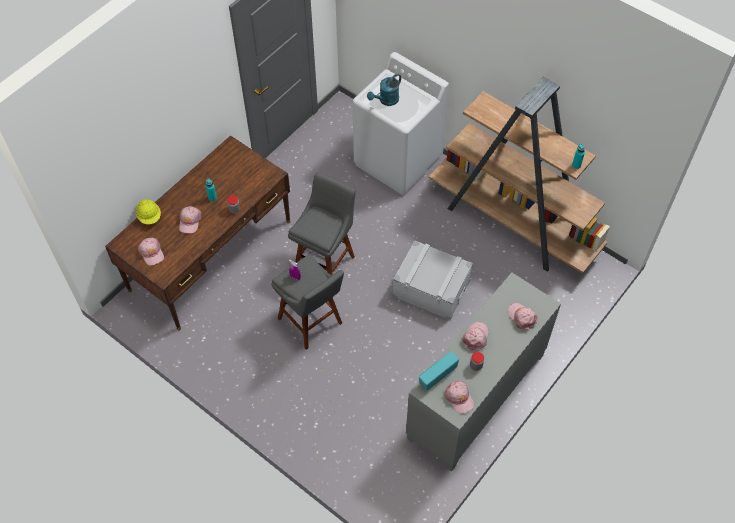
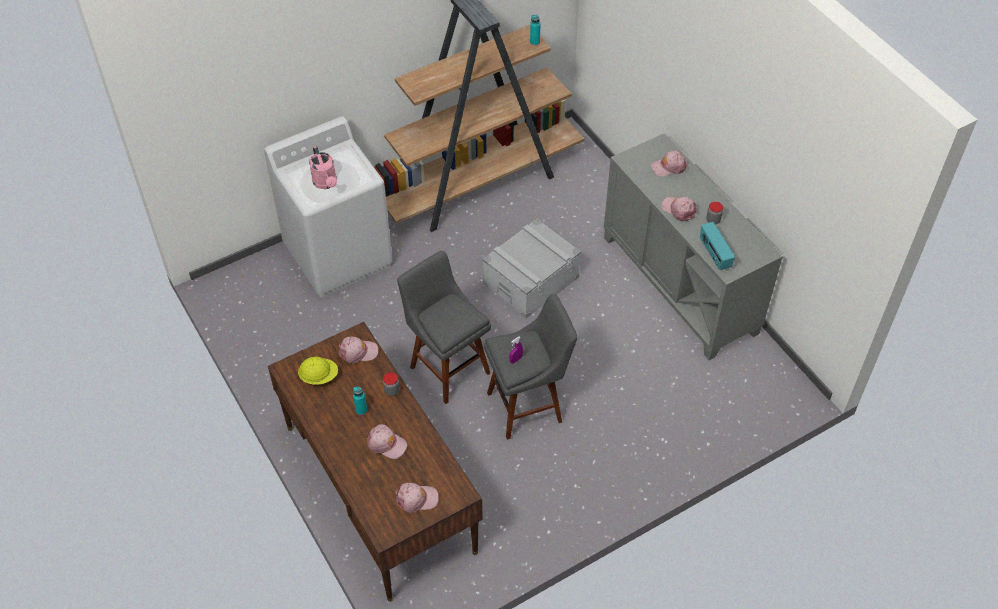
camera: 70 degrees left, 5 degrees down
yellow hard hat [136,199,161,224] -> yellow hard hat moved to [298,357,338,385]
turquoise watering can [367,74,401,106] -> pink watering can [309,146,337,189]
pink cap [445,381,474,414] -> pink cap moved to [339,337,378,364]

